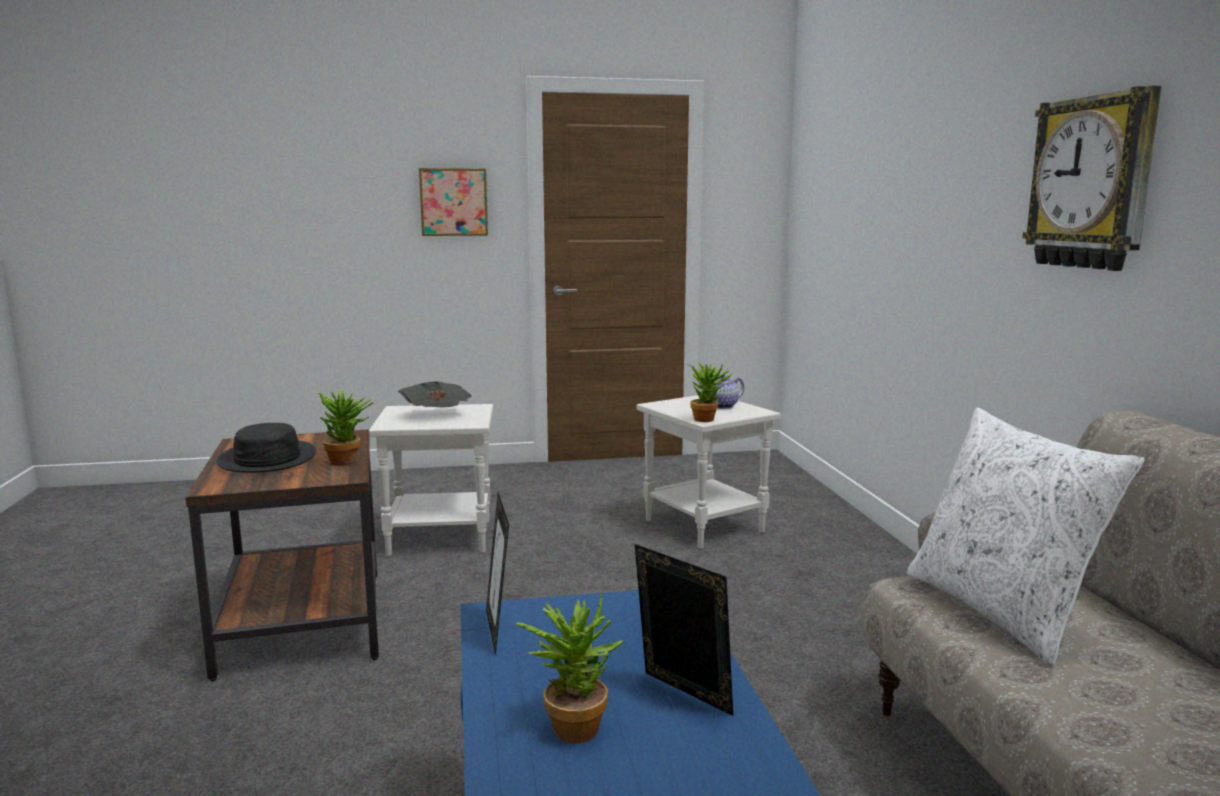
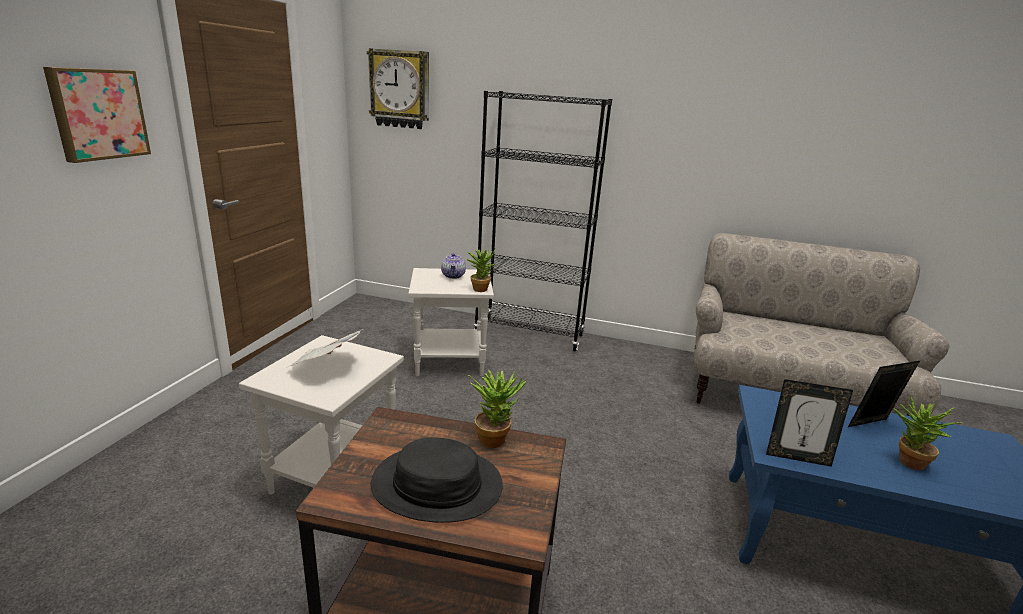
camera: 65 degrees left, 10 degrees up
white pillow [907,408,1144,667] -> none
wall clock [1022,86,1162,271] -> wall clock moved to [367,48,429,129]
none -> black bookcase [474,91,612,352]

